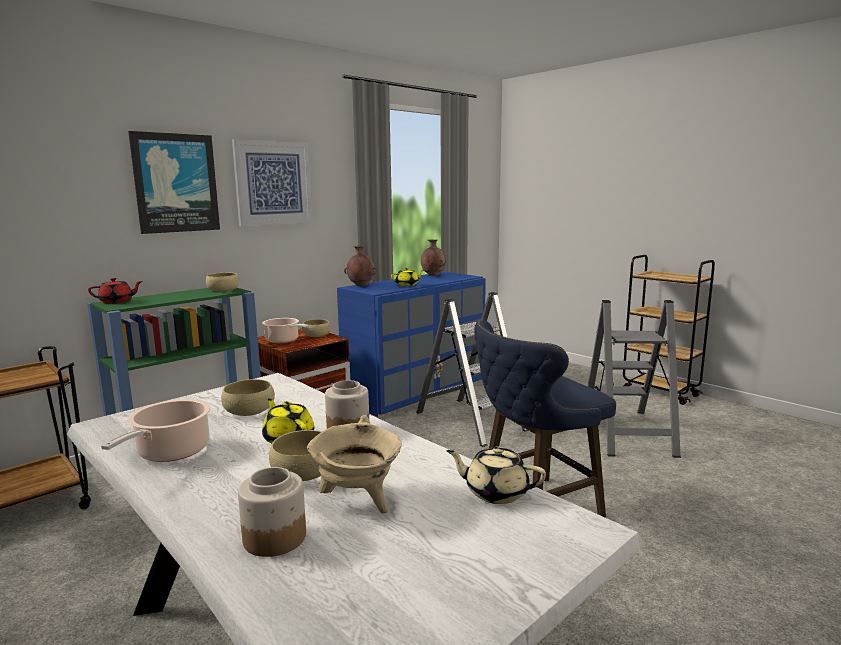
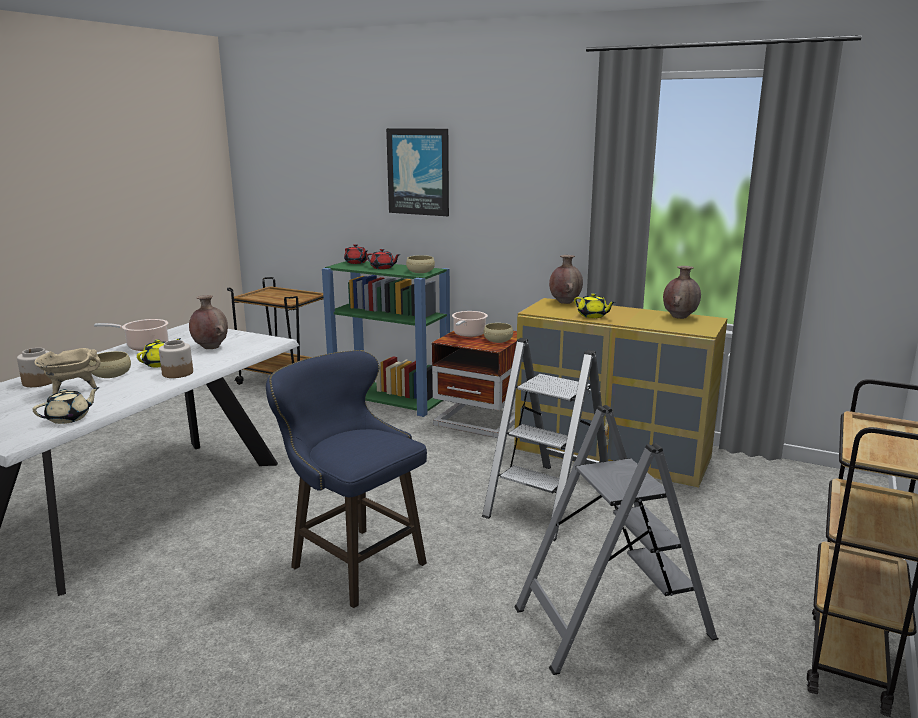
camera: 70 degrees right, 5 degrees up
beige bowl [221,379,275,416] -> brown vase [189,295,228,349]
picture [232,139,313,226] -> none
blue cabinet [337,272,486,417] -> yellow cabinet [514,298,728,487]
beige teapot [446,446,546,504] -> beige teapot turned 45 degrees clockwise [32,387,100,424]
none -> red teapot [366,249,401,269]

